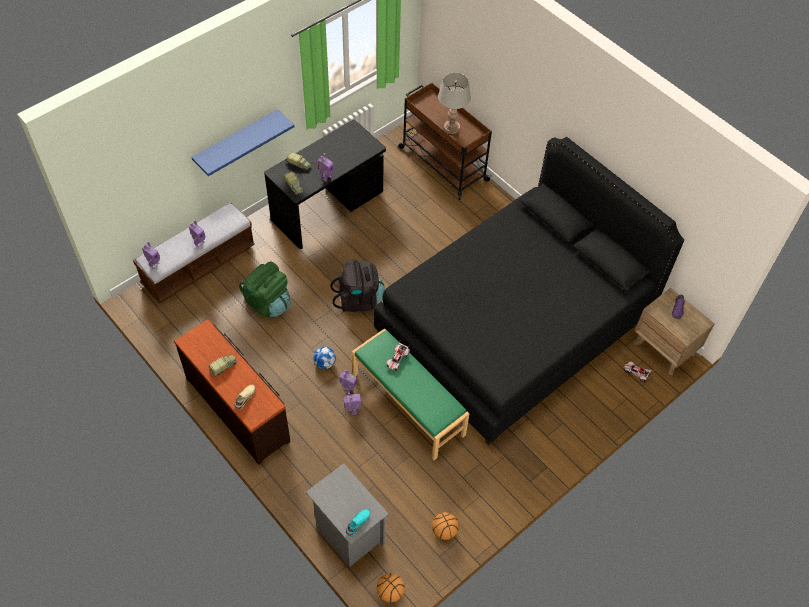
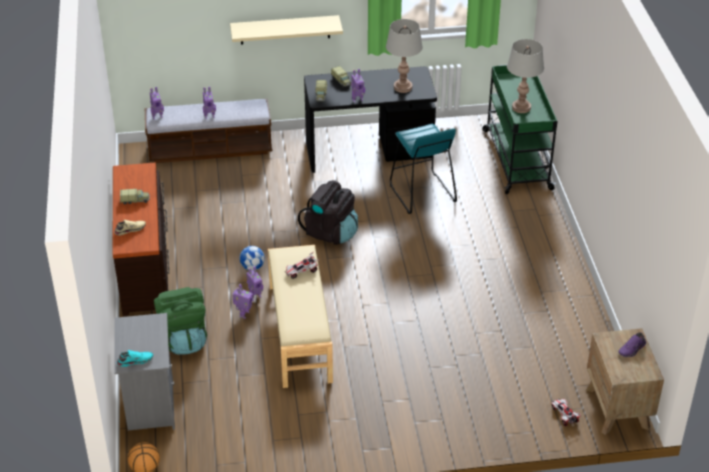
camera: 35 degrees right, 15 degrees down
blue shelf [191,109,295,176] -> beige shelf [230,15,343,45]
green backpack [239,261,290,317] -> green backpack moved to [154,287,207,355]
green bench [352,328,470,460] -> beige bench [268,245,333,388]
black bed [374,137,684,445] -> none
brown cart [398,83,492,200] -> green cart [482,64,558,194]
basketball [432,512,459,540] -> none
none -> grey table lamp [386,19,423,93]
none -> turquoise stool [390,124,457,214]

